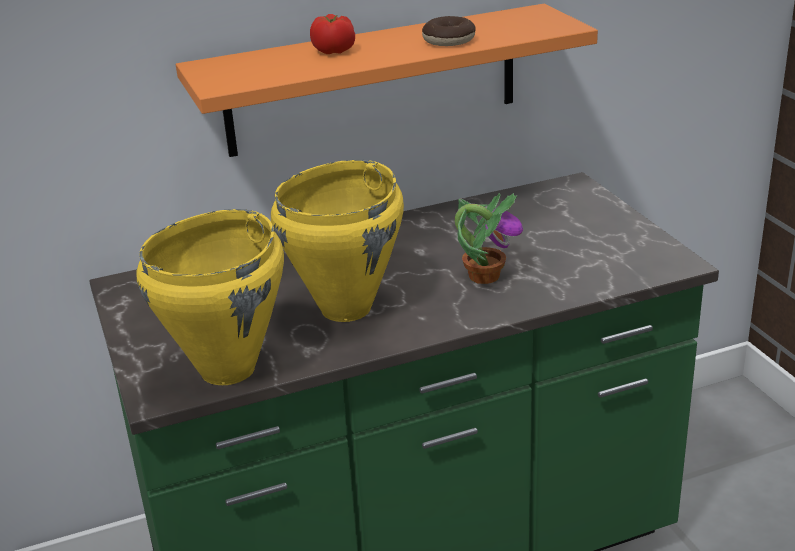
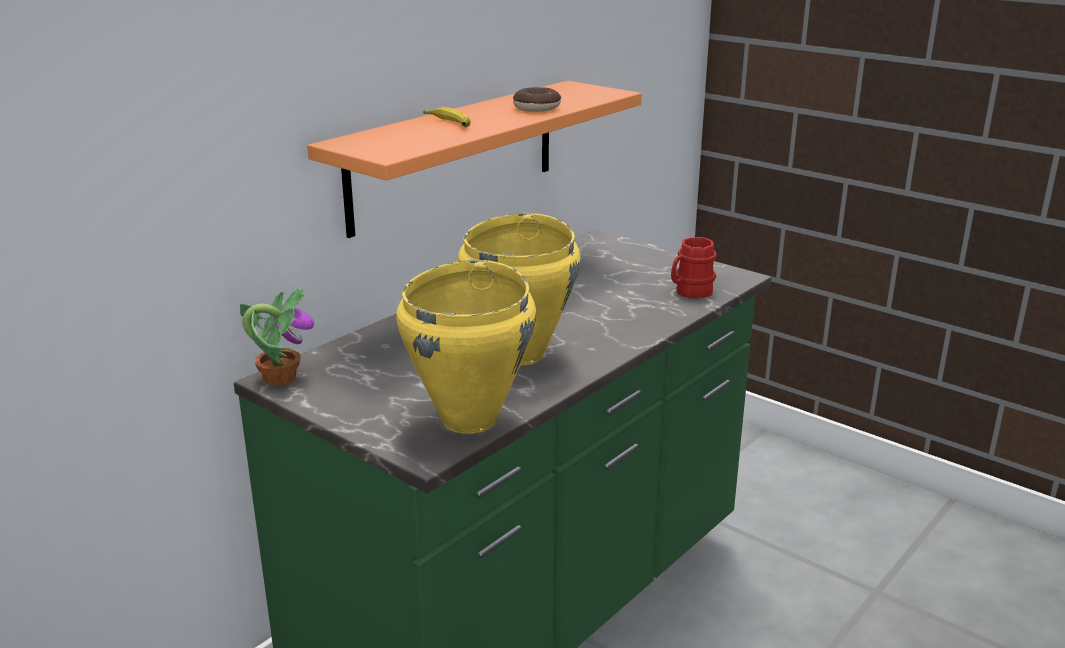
camera: 30 degrees left, 5 degrees down
tomato [310,14,355,54] -> banana [423,107,470,128]
potted plant [455,192,523,284] -> potted plant moved to [240,288,314,386]
none -> red mug [671,237,717,298]

